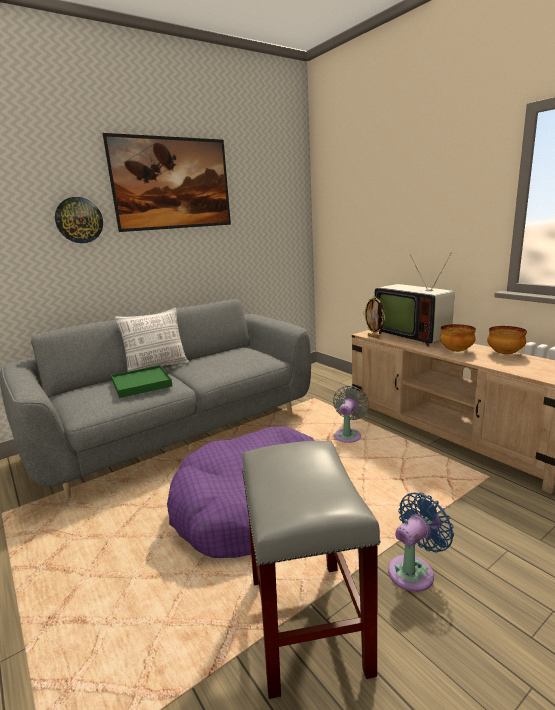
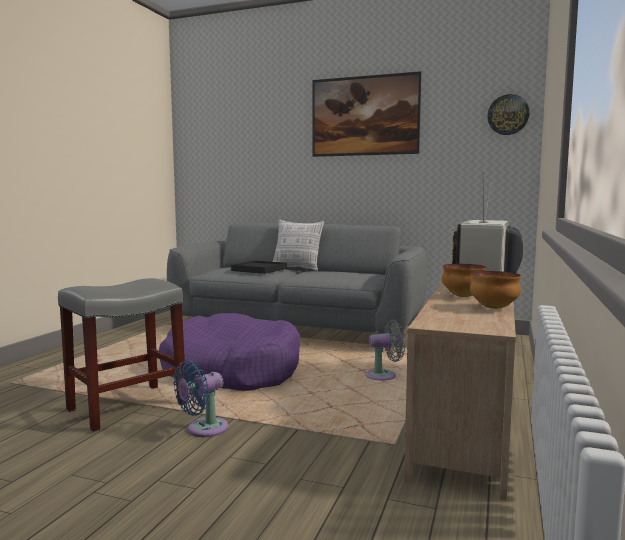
camera: 55 degrees right, 10 degrees down
wall clock [55,197,103,243] -> wall clock moved to [487,94,529,135]
green tray [111,365,172,398] -> black tray [231,261,287,274]
blue fan [388,492,454,592] -> blue fan turned 120 degrees clockwise [173,360,228,437]

